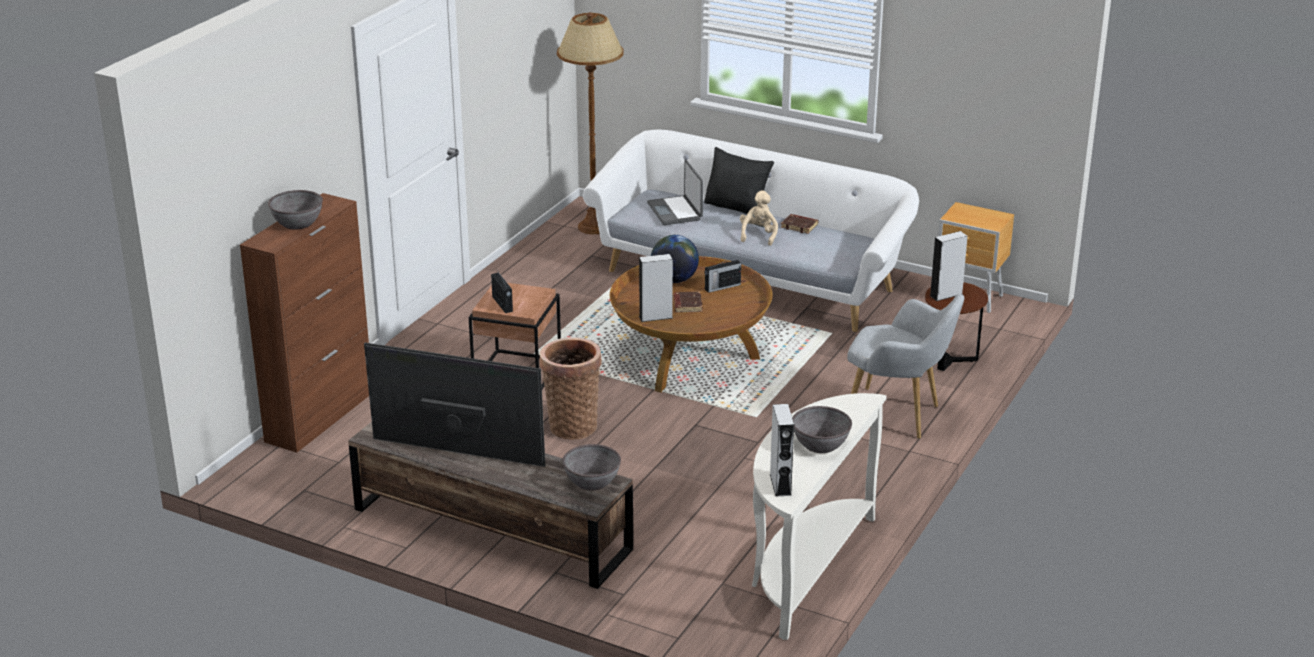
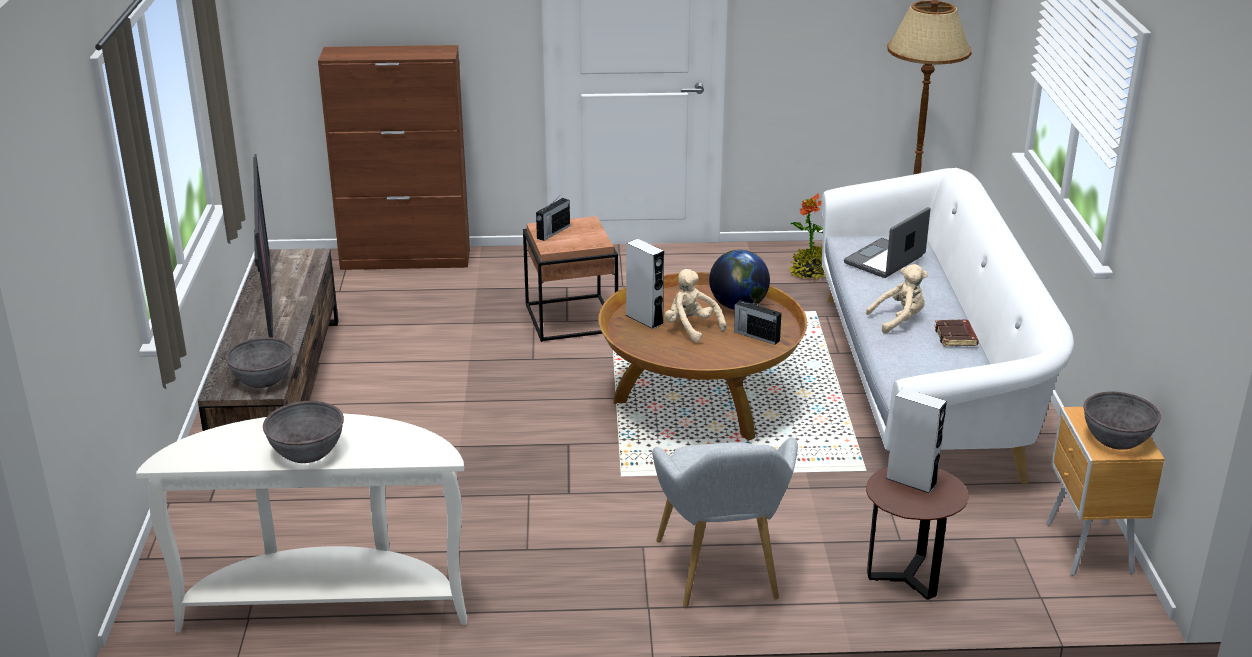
camera: 60 degrees right, 0 degrees up
grey bowl [268,190,323,230] -> grey bowl moved to [1083,392,1161,450]
basket [540,337,602,440] -> none
brown book [673,292,703,312] -> beige plush toy [665,269,727,342]
black pillow [704,147,774,214] -> none
grey speaker [770,404,794,496] -> none
none -> potted plant [788,193,826,279]

